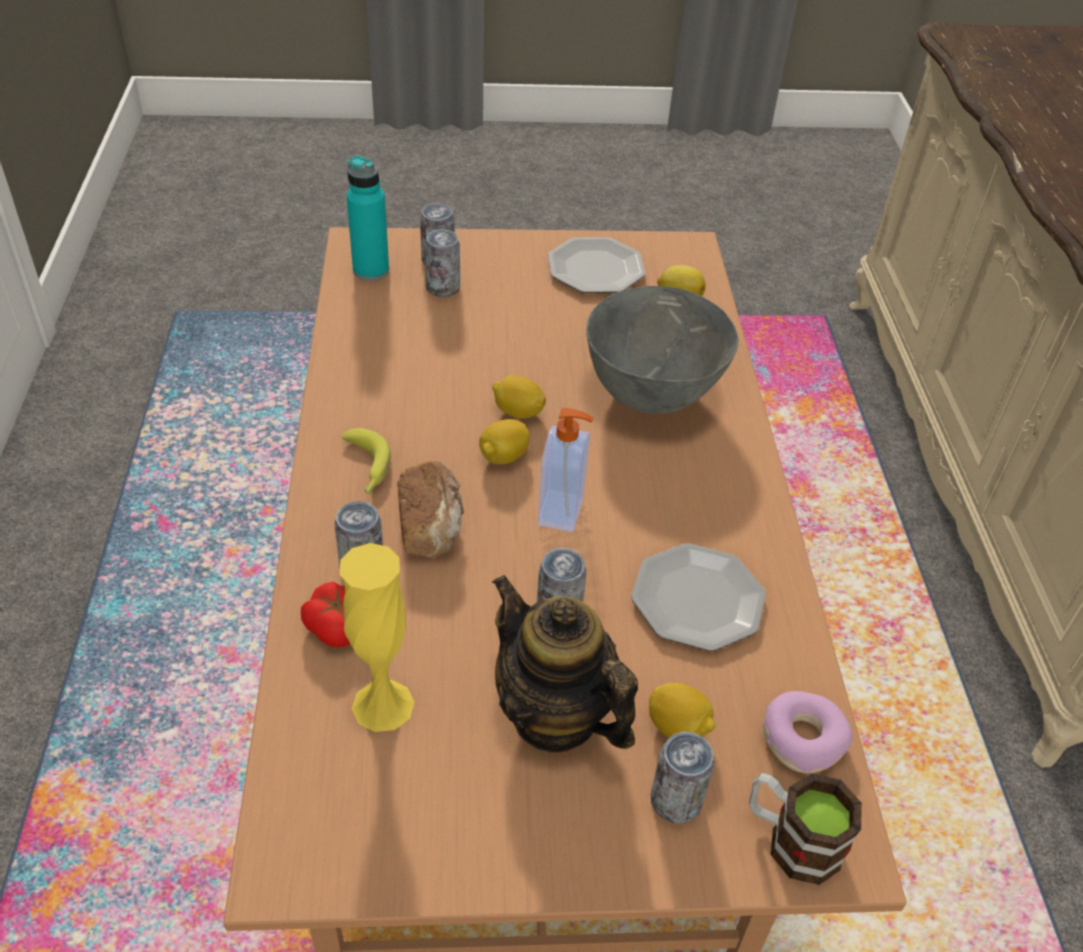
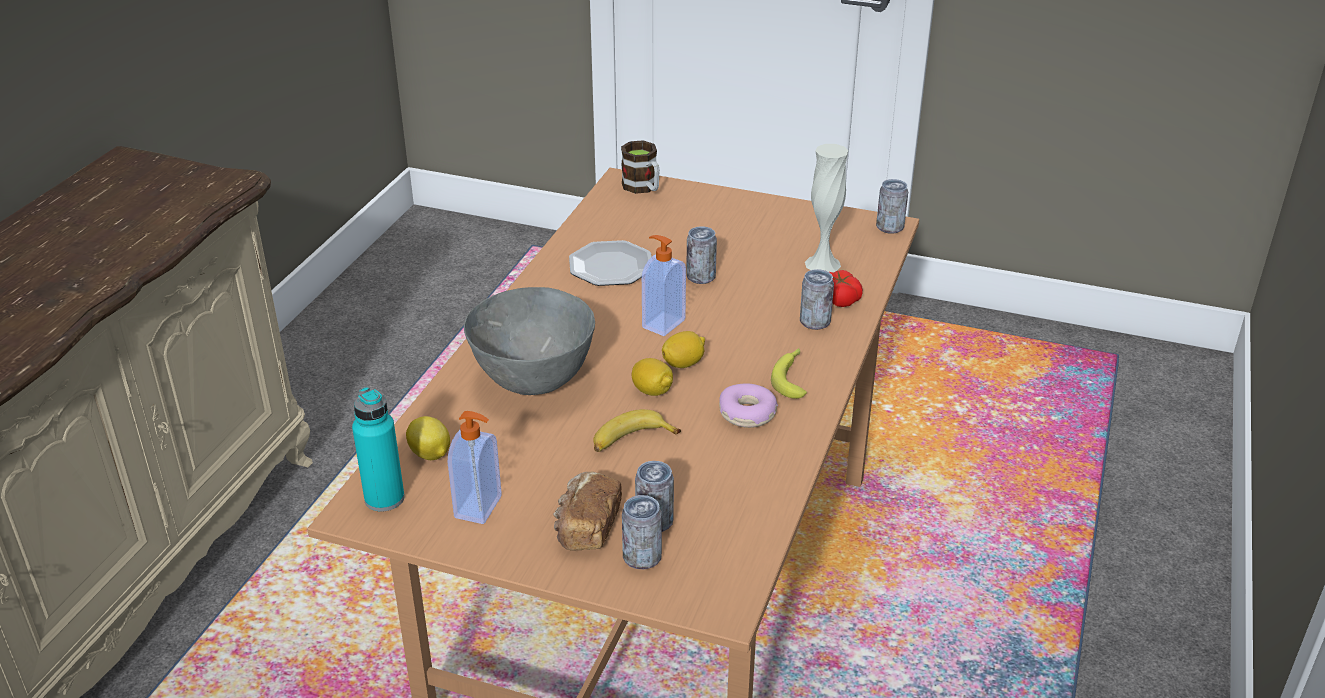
camera: 155 degrees left, 10 degrees down
yellow vase [340,543,415,732] -> white vase [805,144,848,272]
turquoise bottle [346,155,389,281] -> turquoise bottle moved to [352,387,405,511]
bread [397,461,464,557] -> bread moved to [553,472,622,551]
teapot [492,575,638,753] -> none
plate [548,237,645,293] -> soap dispenser [448,411,502,524]
lemon [649,683,716,738] -> none
can [651,732,714,824] -> can moved to [876,179,908,234]
donut [763,691,853,773] -> donut moved to [719,383,778,428]
none -> banana [593,409,681,452]

